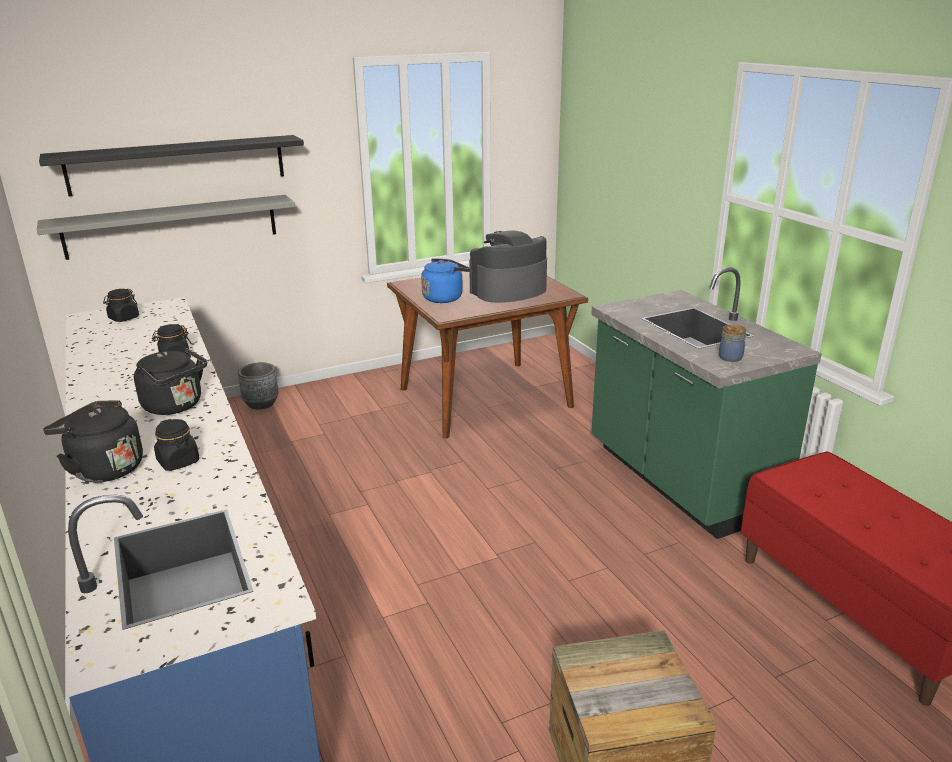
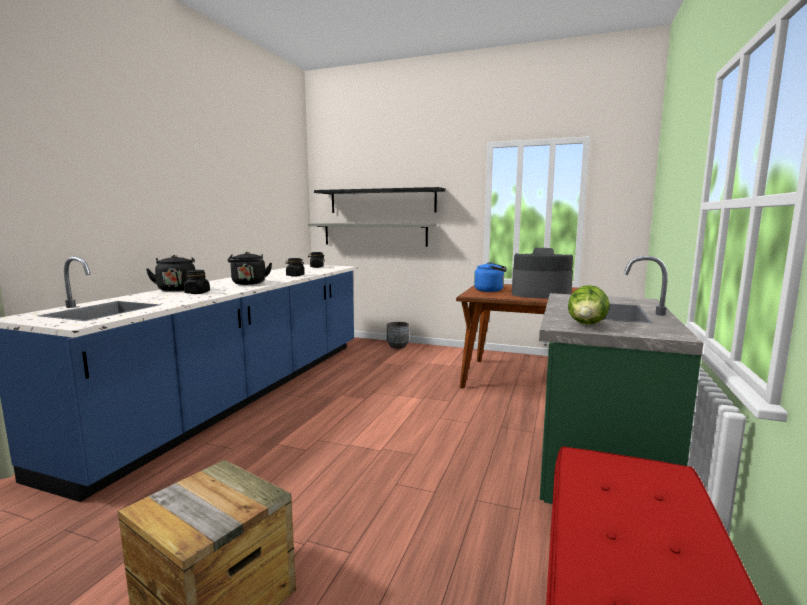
camera: 45 degrees right, 15 degrees down
jar [719,324,747,362] -> lettuce [568,285,610,325]

